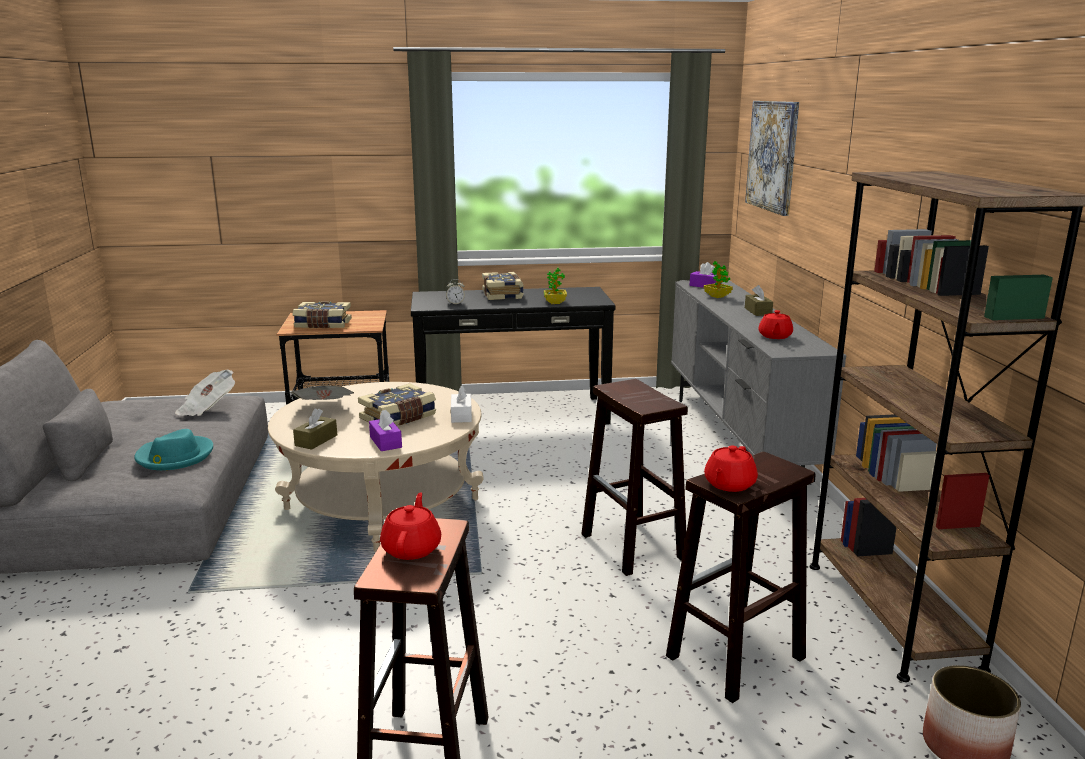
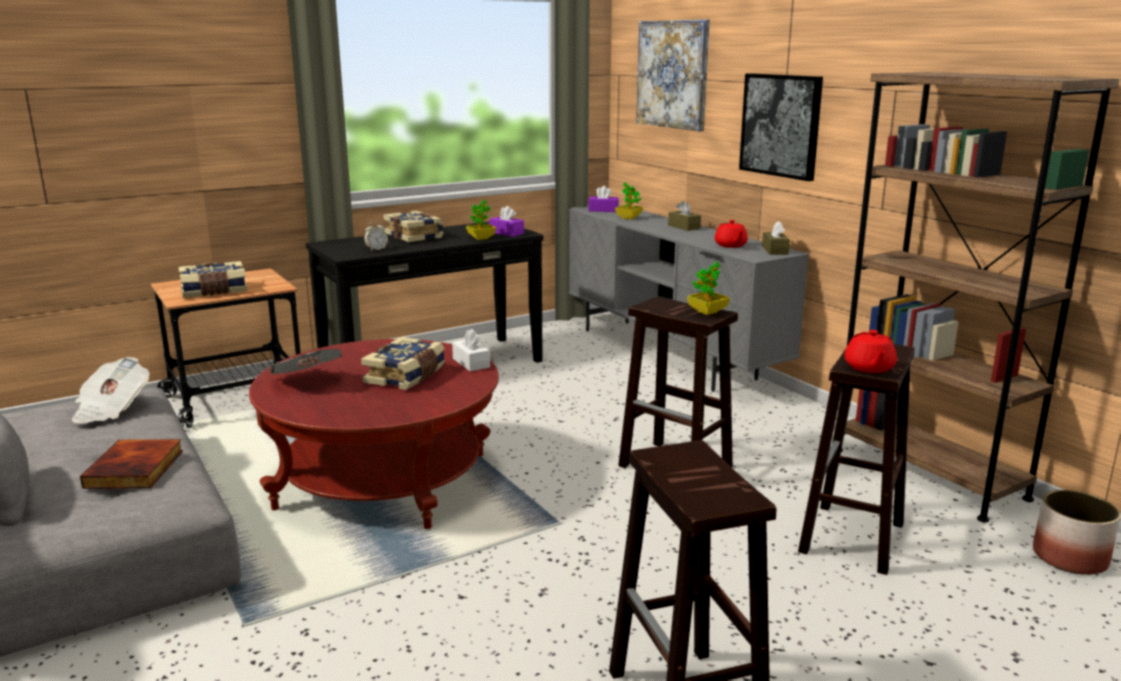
camera: 25 degrees left, 0 degrees up
turquoise hat [134,429,213,470] -> book [80,439,183,489]
beige coffee table [268,382,483,552] -> red coffee table [249,339,499,529]
brown tissue box [293,408,337,450] -> brown tissue box moved to [762,221,790,255]
purple tissue box [369,410,402,451] -> purple tissue box moved to [489,206,524,237]
red teapot [380,492,441,560] -> none
none -> potted plant [687,262,730,315]
none -> picture [739,73,823,181]

